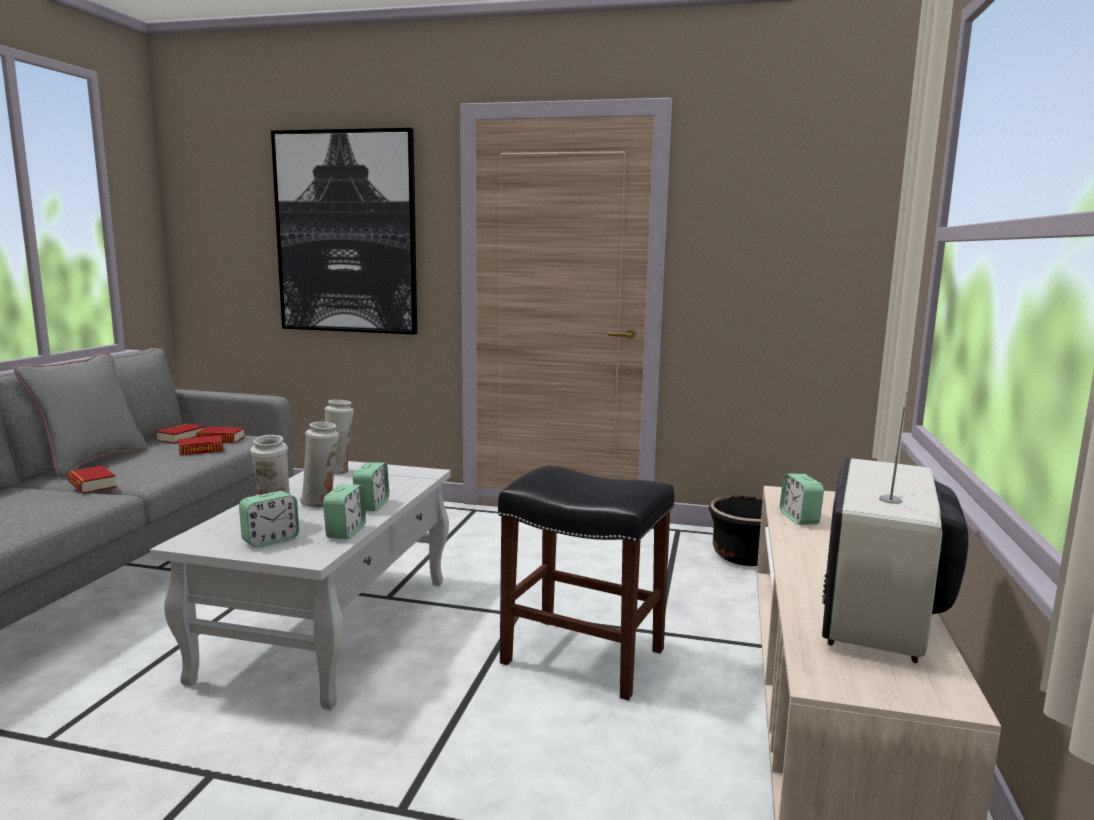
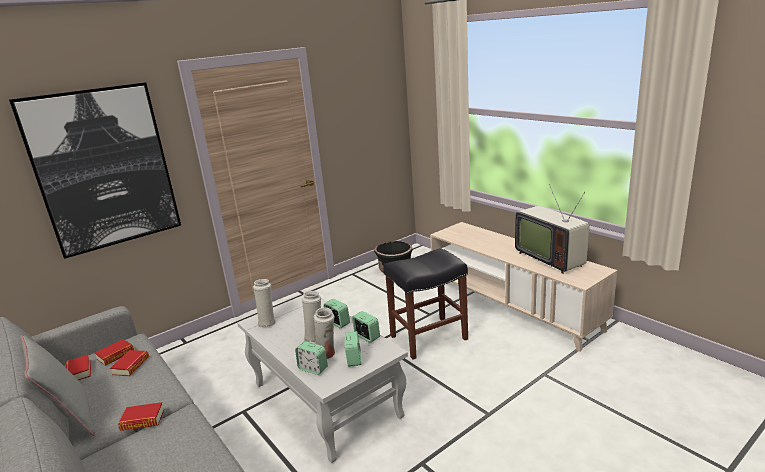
camera: 50 degrees left, 10 degrees up
alarm clock [780,474,824,525] -> alarm clock moved to [295,341,328,375]

